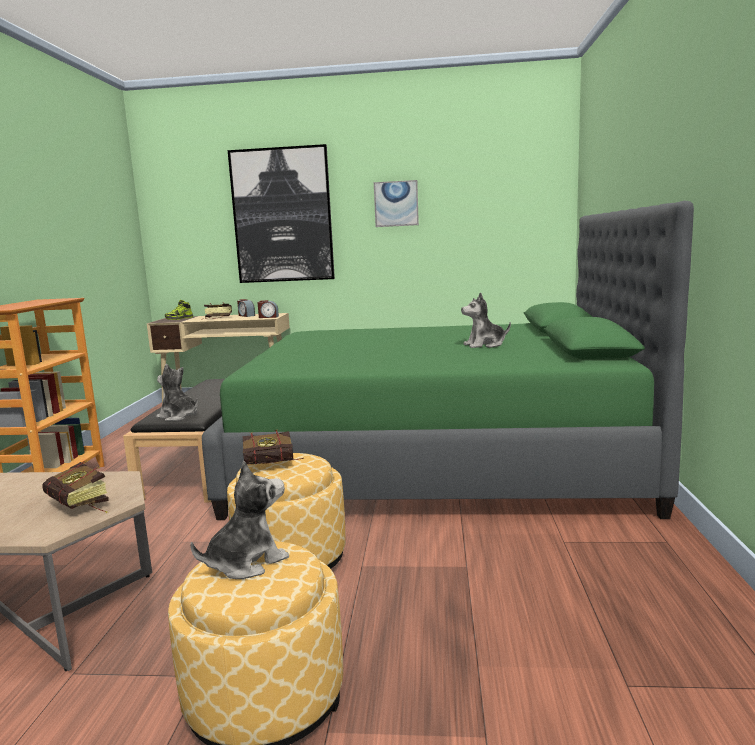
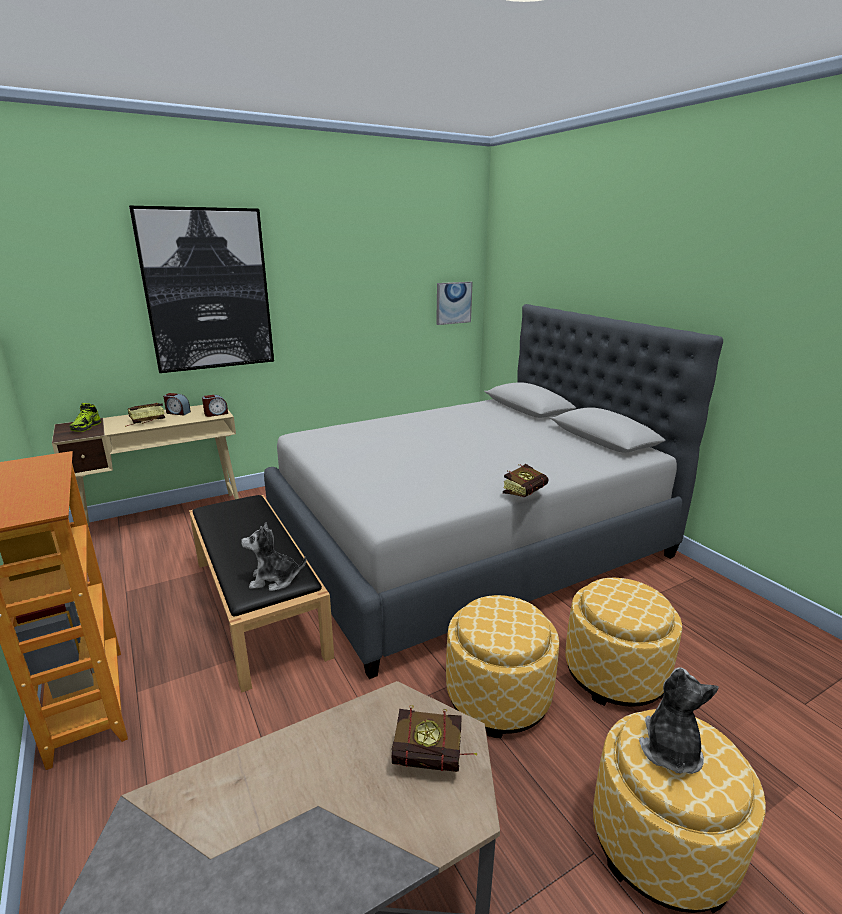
camera: 35 degrees left, 10 degrees up
green bed [202,201,694,520] -> grey bed [264,304,723,679]
book [242,430,304,464] -> book moved to [503,464,549,497]
picture [374,180,419,227] -> picture moved to [436,282,473,325]
plush toy [461,292,511,348] -> none
none -> ottoman [565,578,682,707]

